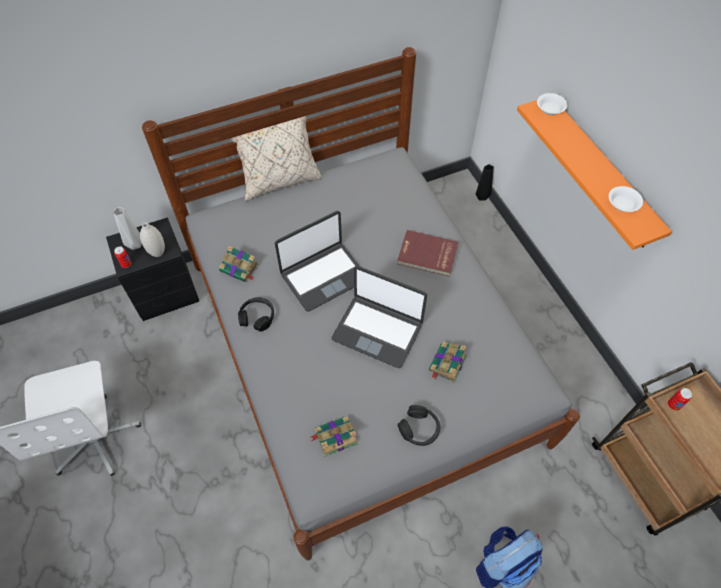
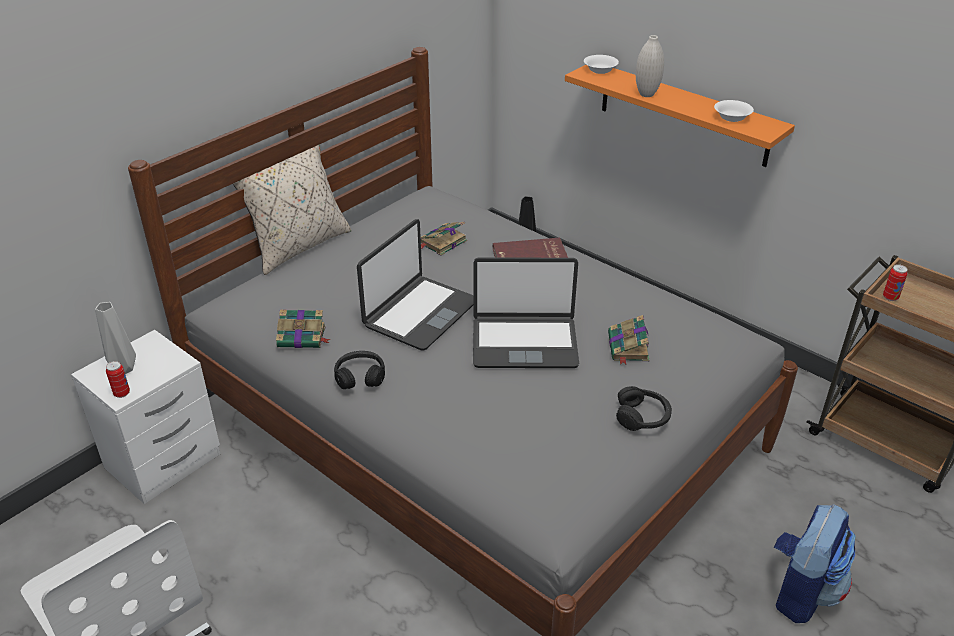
camera: 25 degrees left, 20 degrees down
black nightstand [106,217,199,321] -> white nightstand [71,330,220,504]
white vase [140,223,165,257] -> white vase moved to [636,35,664,97]
book [311,416,358,457] -> book moved to [421,222,467,256]

